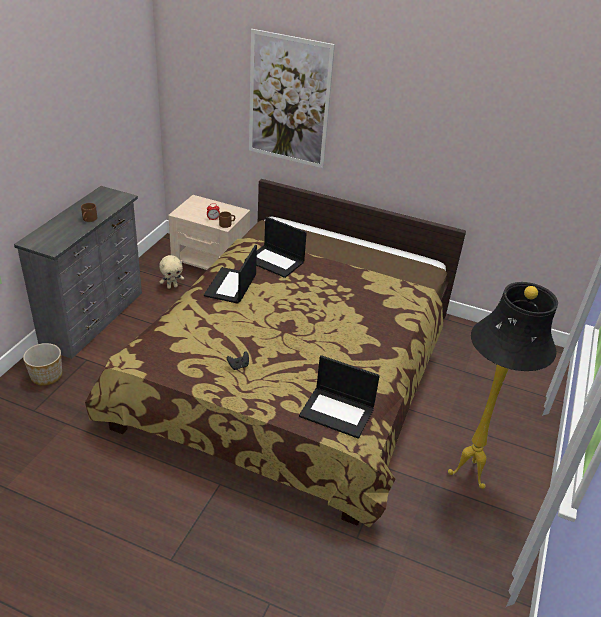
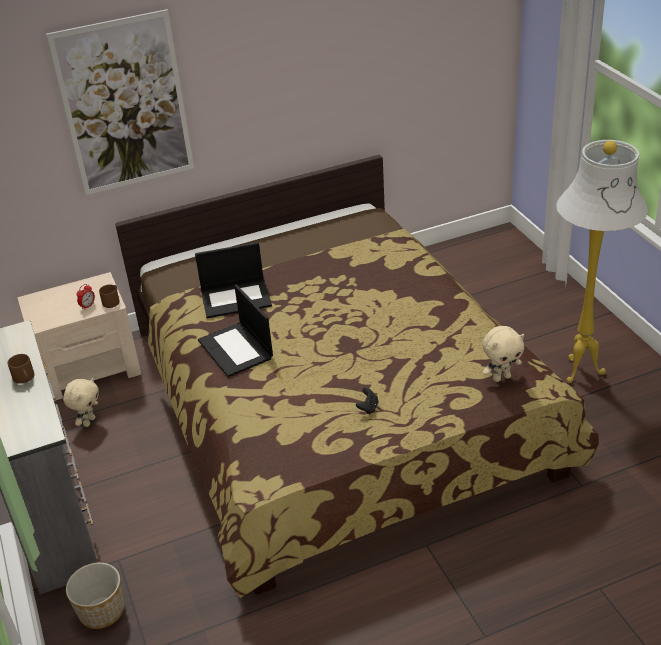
camera: 40 degrees left, 0 degrees up
laptop [299,355,380,439] -> beige plush toy [482,326,524,382]
black floor lamp [448,282,558,489] -> white floor lamp [556,140,648,383]

